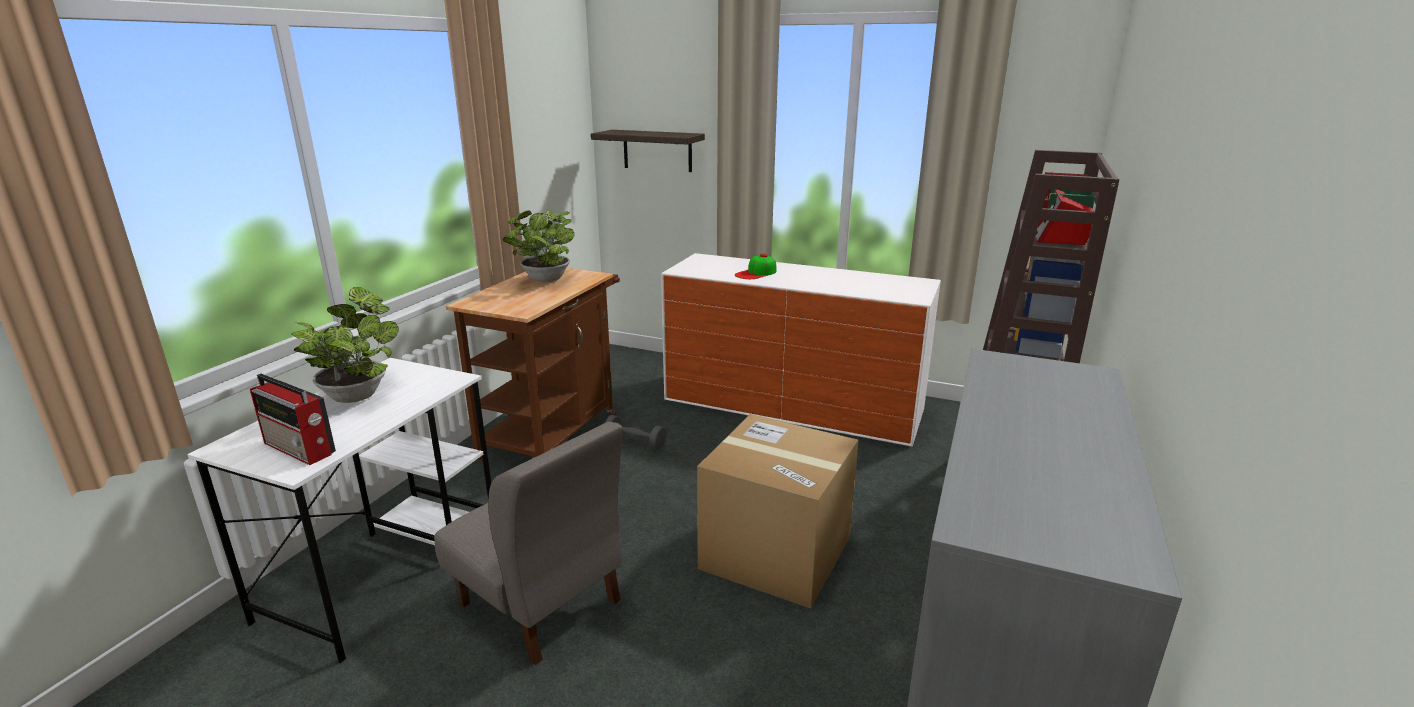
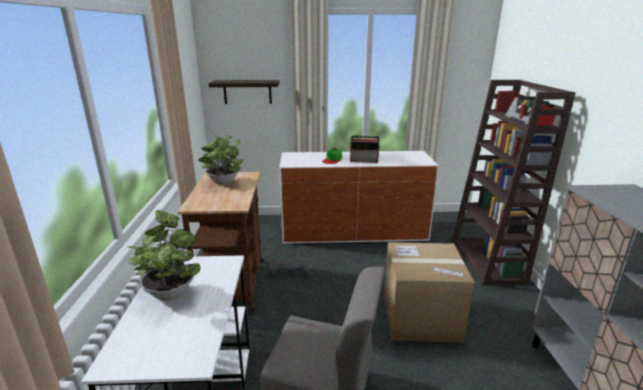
camera: 25 degrees left, 0 degrees up
radio [250,374,336,465] -> radio moved to [350,136,380,163]

